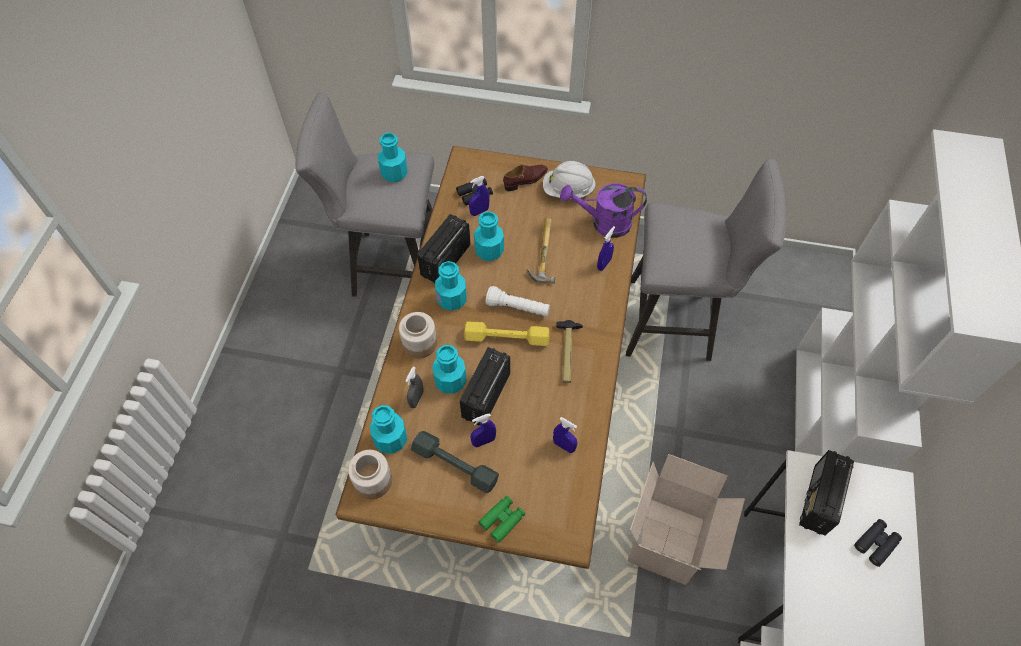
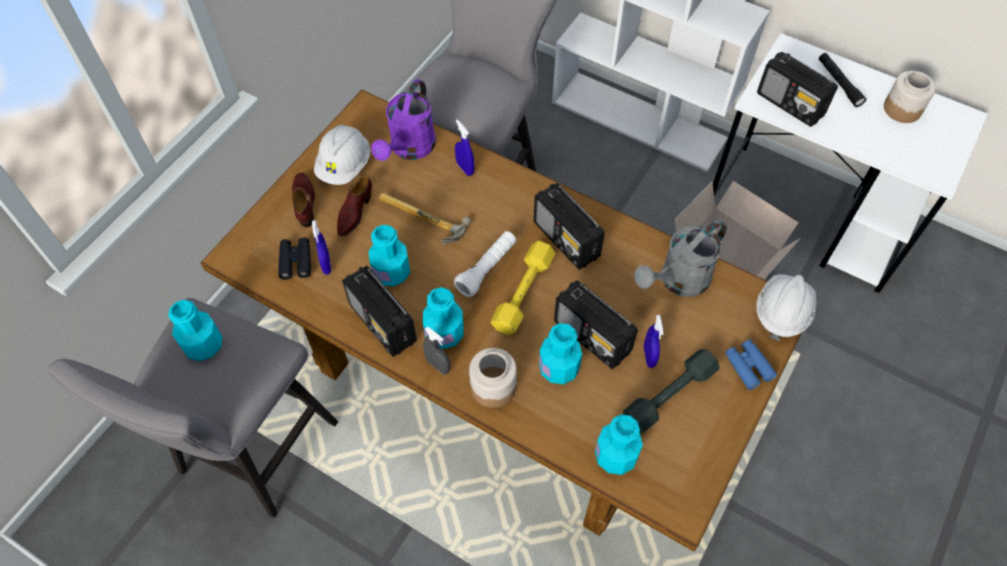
camera: 70 degrees left, 0 degrees up
jar [348,450,392,499] -> jar moved to [884,71,936,123]
grey spray bottle [405,367,424,408] -> grey spray bottle moved to [423,326,450,375]
green binoculars [478,496,525,543] -> blue binoculars [725,339,777,390]
blue spray bottle [553,417,577,453] -> grey watering can [634,220,727,297]
hammer [556,320,583,383] -> radio [534,183,605,270]
black binoculars [854,519,902,567] -> black flashlight [819,53,866,107]
none -> brown shoe [337,175,372,236]
none -> white hard hat [756,274,816,342]

